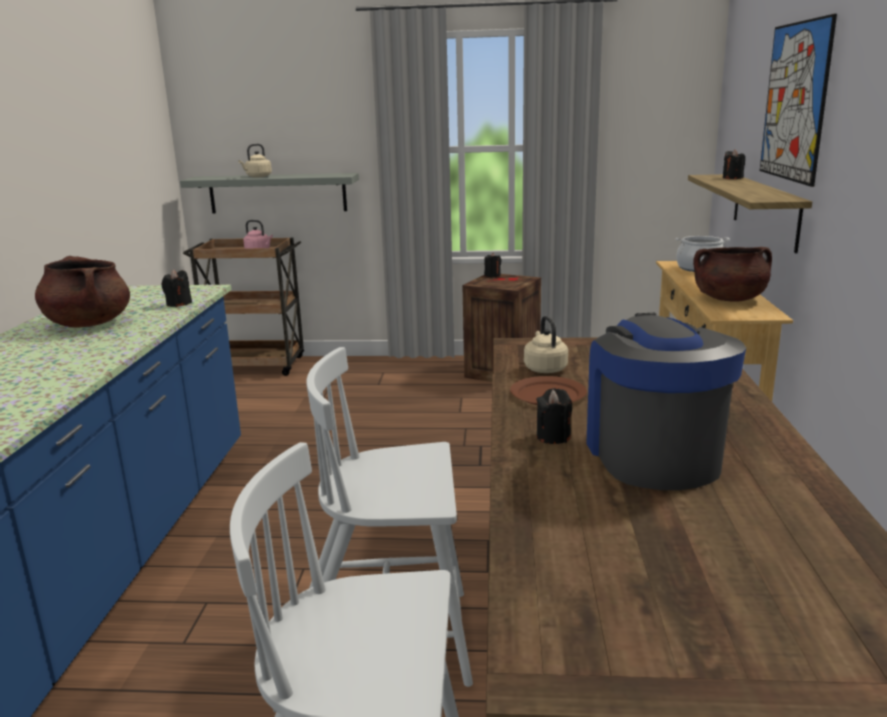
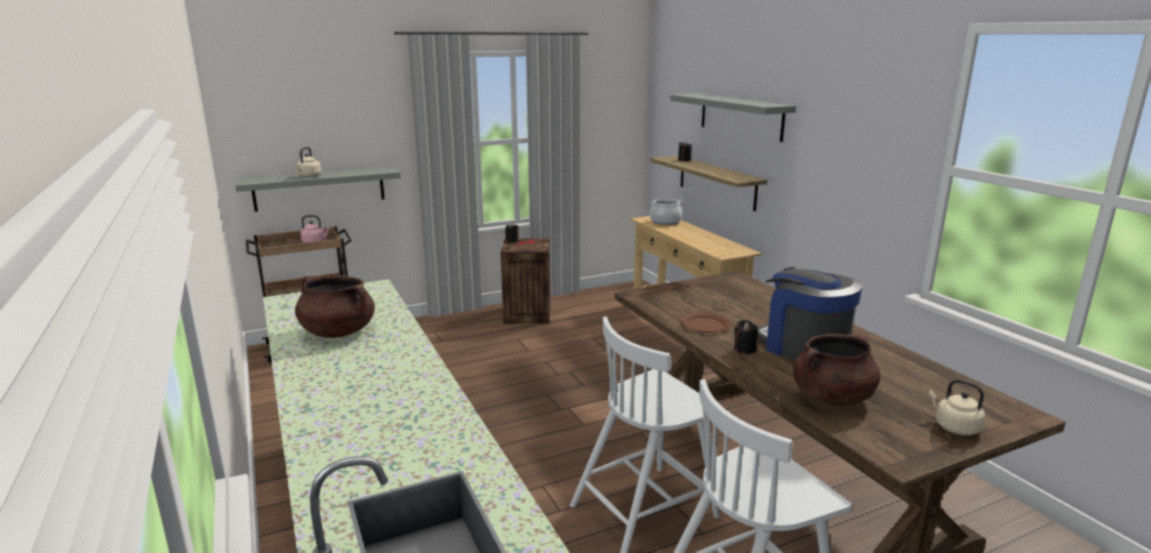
camera: 30 degrees left, 0 degrees up
black candle [162,269,192,307] -> none
beige kettle [524,316,568,373] -> beige kettle moved to [929,379,985,436]
brown cooking pot [693,247,772,302] -> brown cooking pot moved to [793,334,881,405]
picture [760,14,837,187] -> grey shelf [670,94,796,142]

